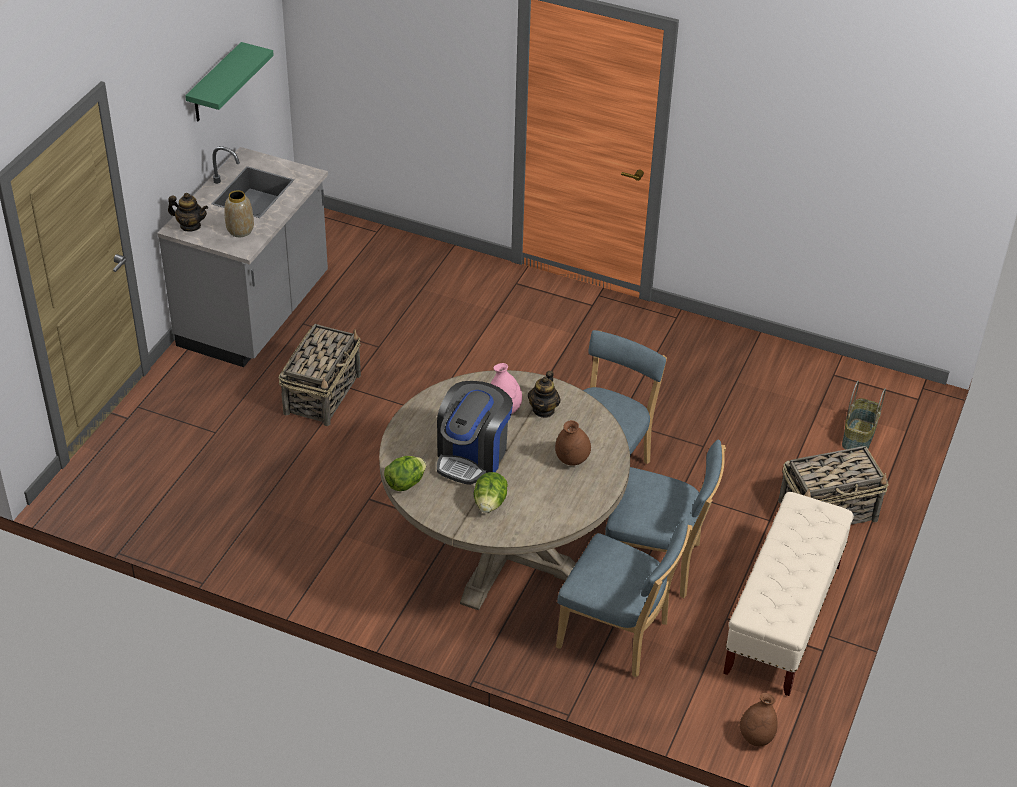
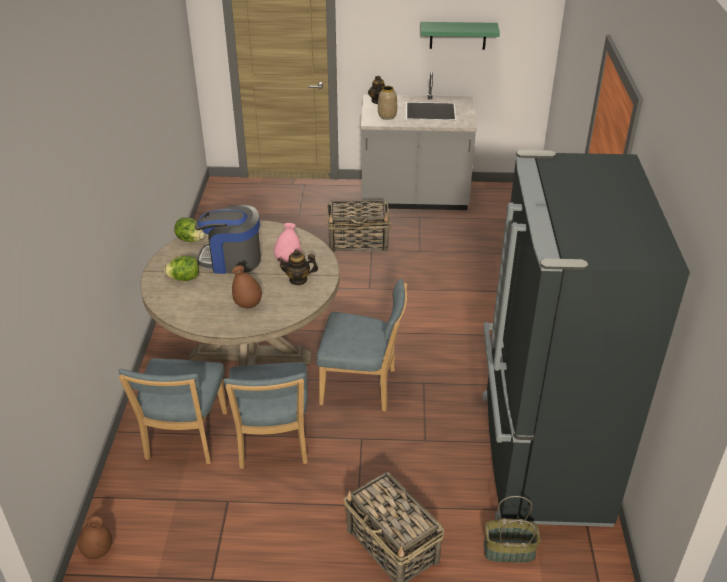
camera: 70 degrees right, 5 degrees down
beige bench [723,492,854,696] -> none
none -> black fridge [482,150,690,527]

